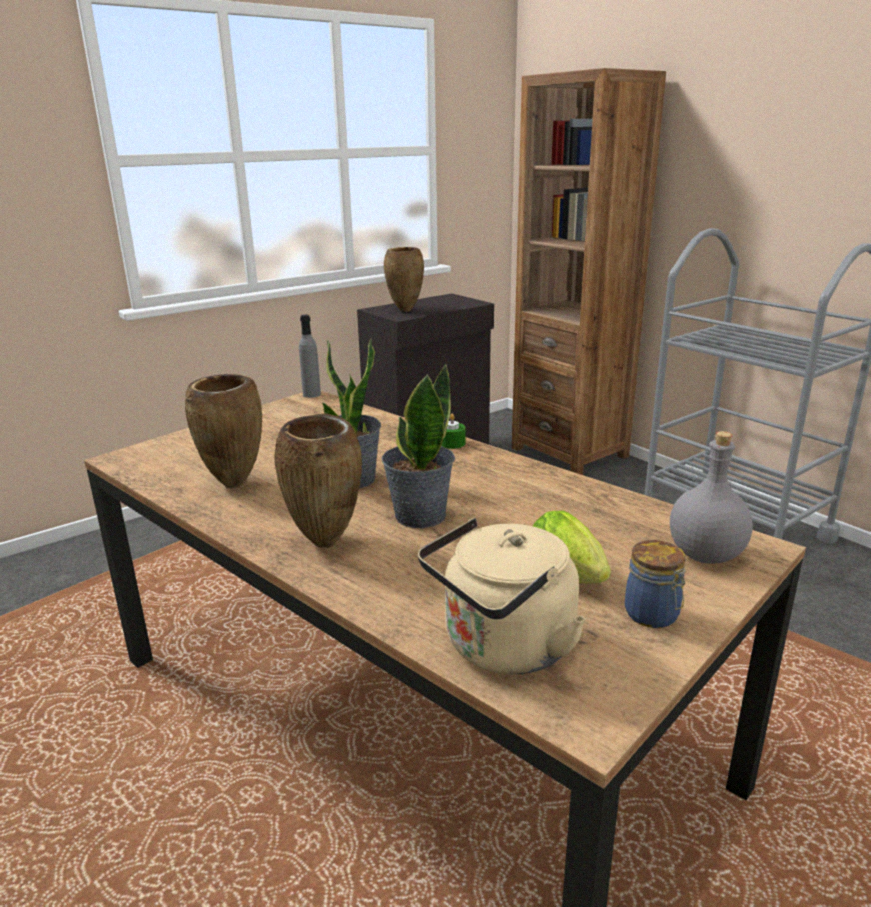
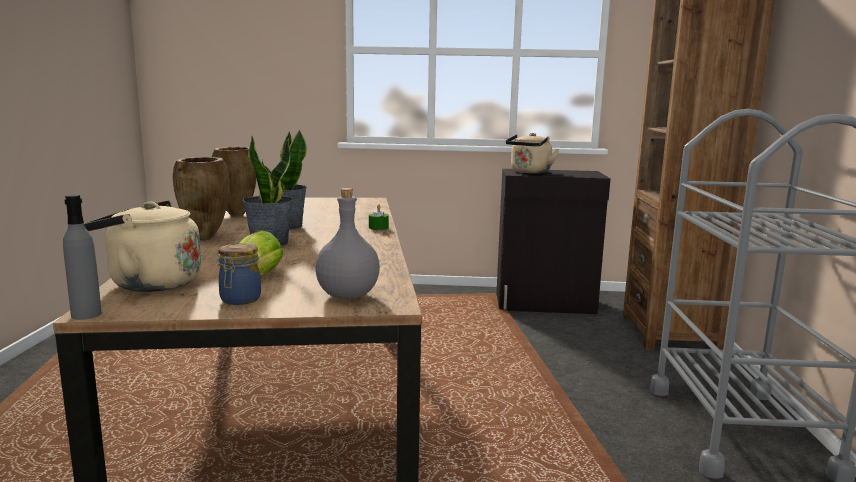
camera: 40 degrees right, 10 degrees down
grey bottle [299,315,321,398] -> grey bottle moved to [63,194,102,320]
brown vase [384,247,424,312] -> beige kettle [506,133,559,174]

